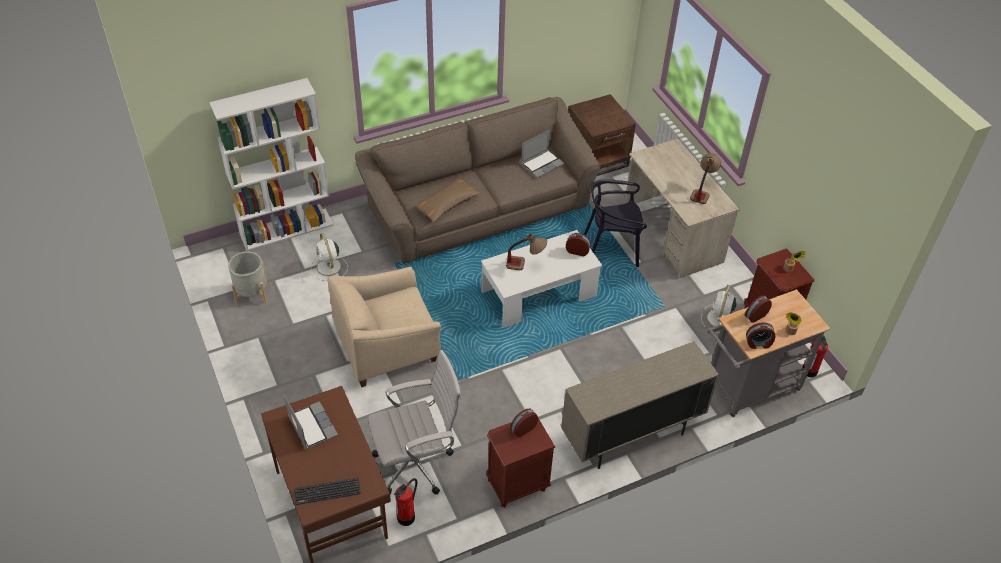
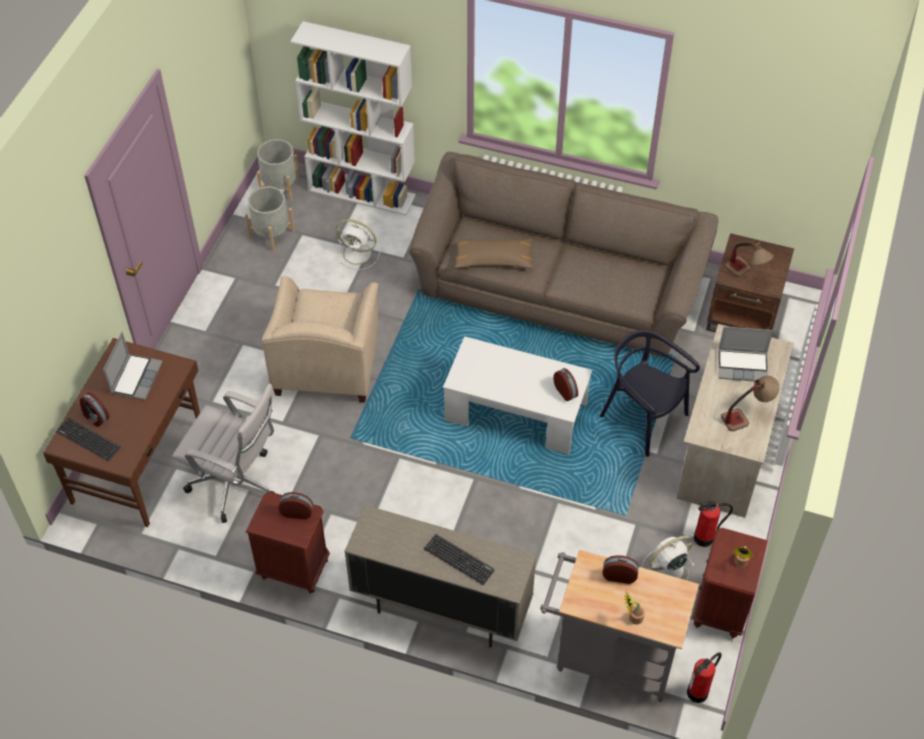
camera: 45 degrees right, 5 degrees up
white fan [311,233,348,281] -> white fan turned 90 degrees counterclockwise [336,219,380,270]
beige armchair [328,266,441,387] -> beige armchair turned 105 degrees counterclockwise [262,276,379,403]
fire extinguisher [394,478,418,526] -> fire extinguisher moved to [694,501,733,547]
table lamp [506,234,547,270] -> table lamp moved to [725,241,774,277]
laptop [521,130,565,178] -> laptop moved to [718,326,773,381]
alarm clock [746,322,775,349] -> alarm clock moved to [80,392,109,427]
none -> grey planter [257,139,300,201]
none -> keyboard [424,534,495,585]

